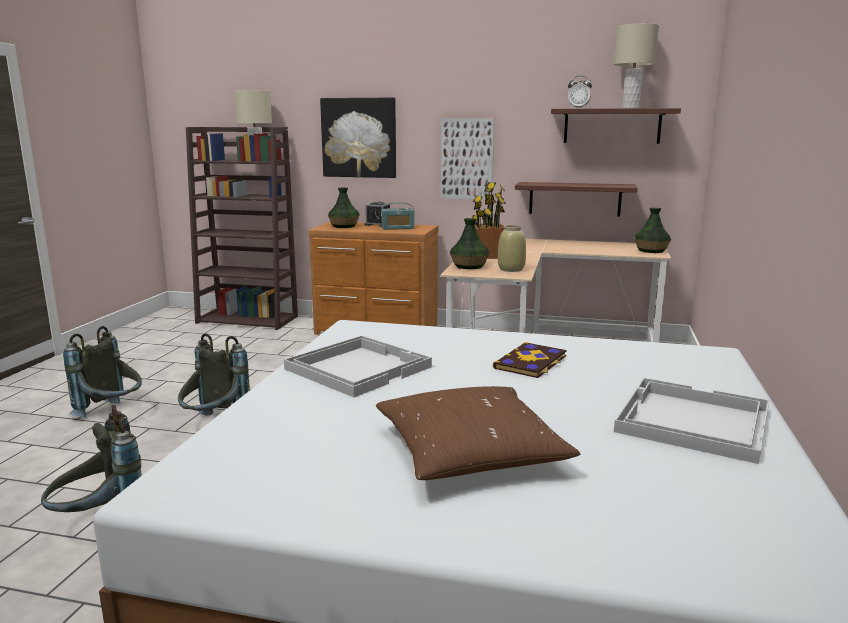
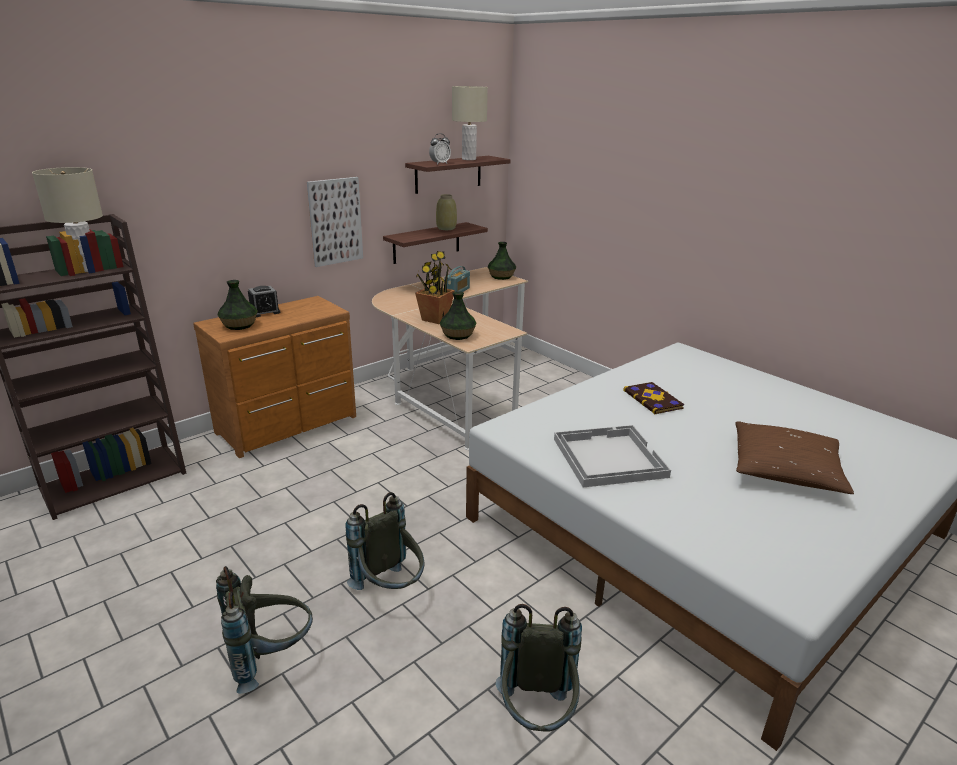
camera: 55 degrees left, 10 degrees up
picture [320,98,396,178] -> none
radio [381,202,415,230] -> radio moved to [444,266,470,292]
beige vase [498,225,526,272] -> beige vase moved to [436,194,457,230]
white tray [614,378,769,464] -> none

